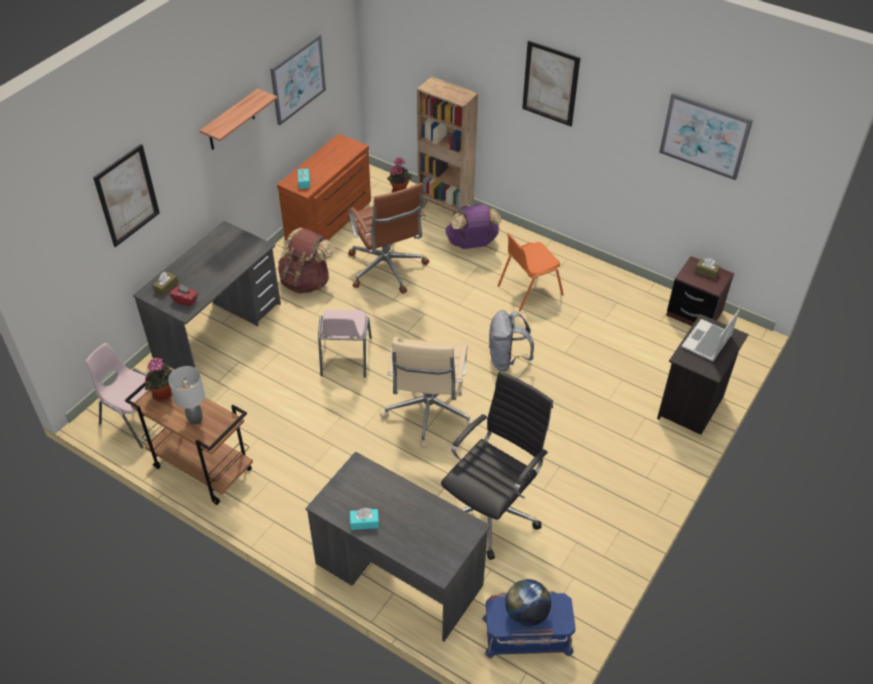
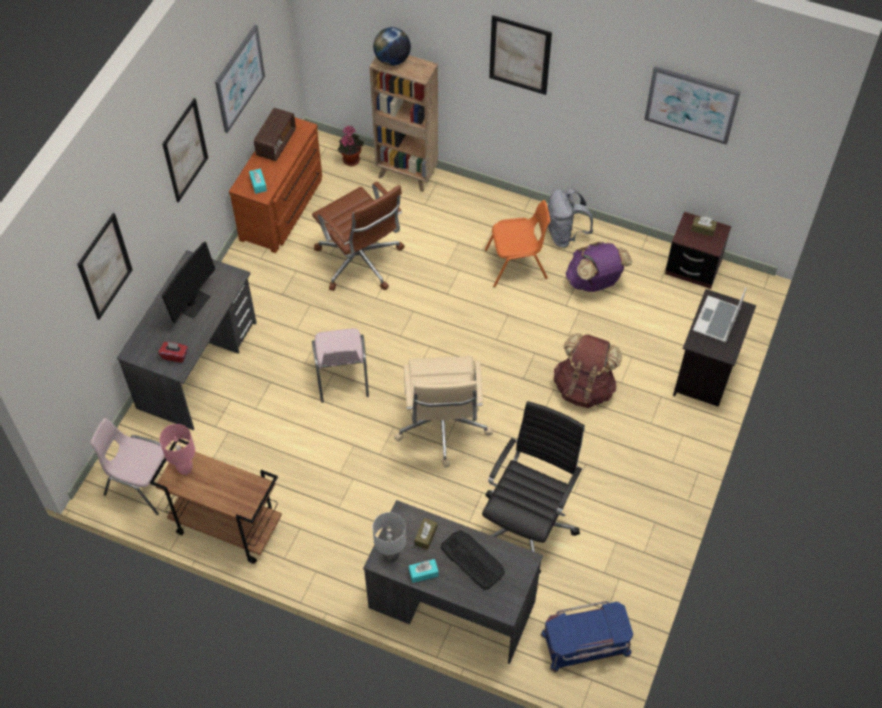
camera: 10 degrees left, 10 degrees up
potted plant [145,358,173,402] -> pink table lamp [159,424,195,475]
brown tissue box [153,272,179,296] -> brown tissue box moved to [415,518,437,550]
grey table lamp [168,366,205,425] -> grey table lamp moved to [372,512,406,563]
shelf [200,89,277,150] -> picture [162,98,208,203]
brown backpack [278,227,334,294] -> brown backpack moved to [554,333,622,408]
purple backpack [445,204,501,249] -> purple backpack moved to [566,242,632,292]
grey backpack [489,310,534,371] -> grey backpack moved to [548,189,593,248]
orange chair [498,233,564,311] -> orange chair turned 150 degrees counterclockwise [485,200,550,288]
globe [505,579,551,626] -> globe moved to [373,27,411,66]
none -> monitor [162,241,216,323]
none -> radio [254,108,296,161]
none -> keyboard [441,530,506,590]

